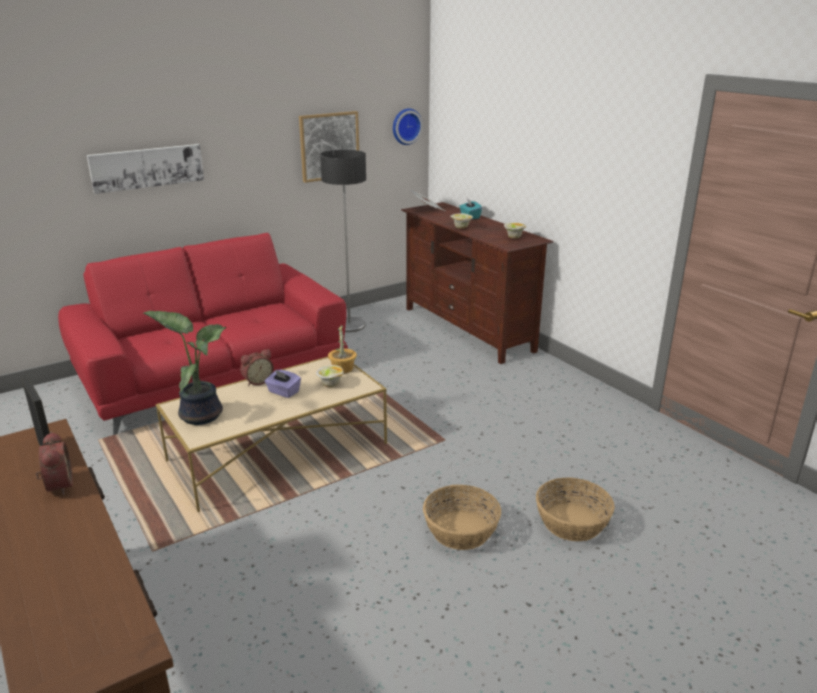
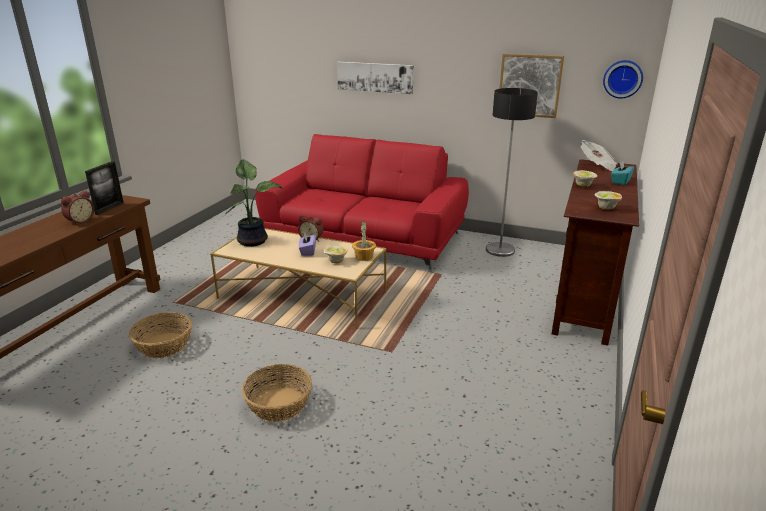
camera: 55 degrees right, 0 degrees up
basket [536,477,615,541] -> basket moved to [129,312,192,358]

